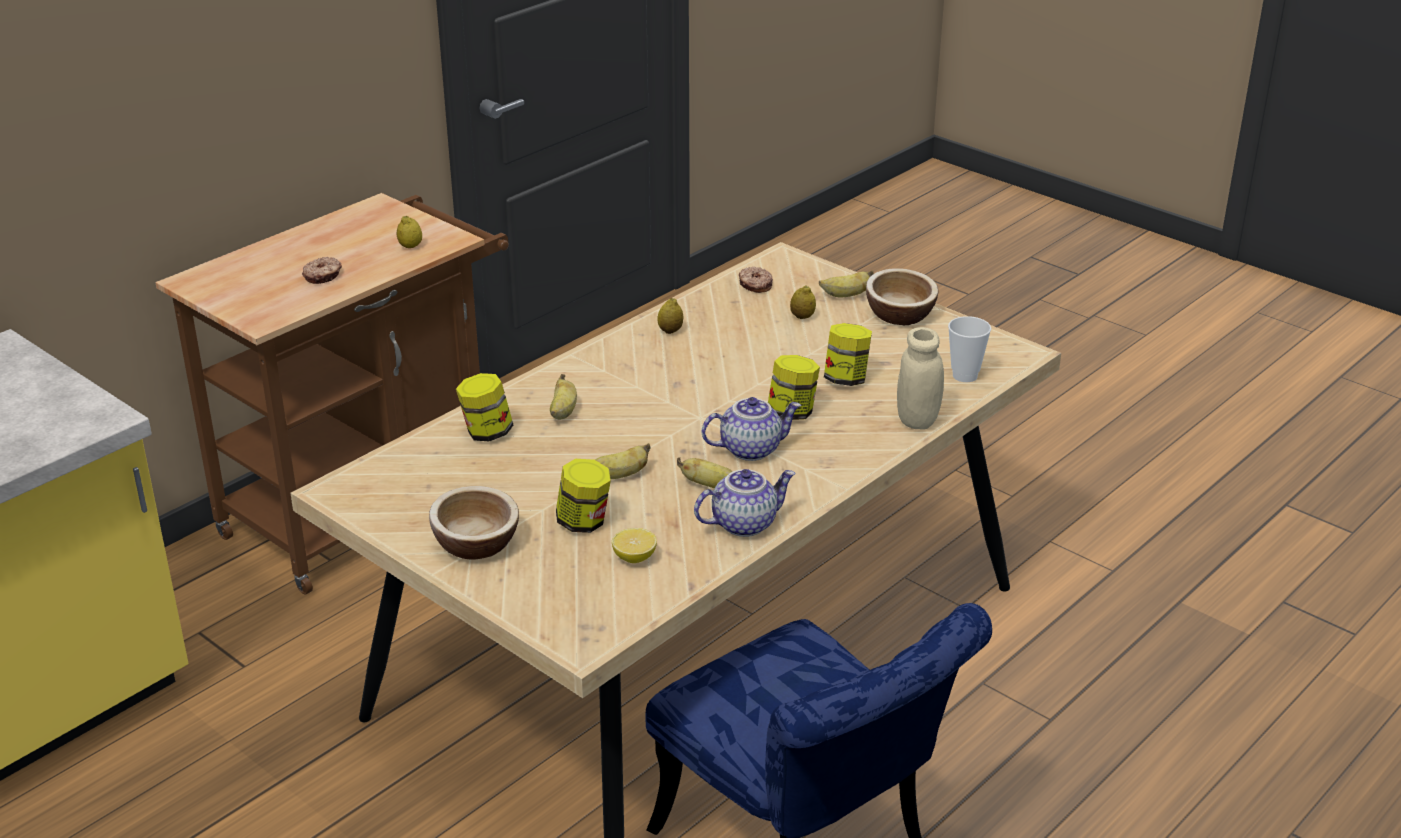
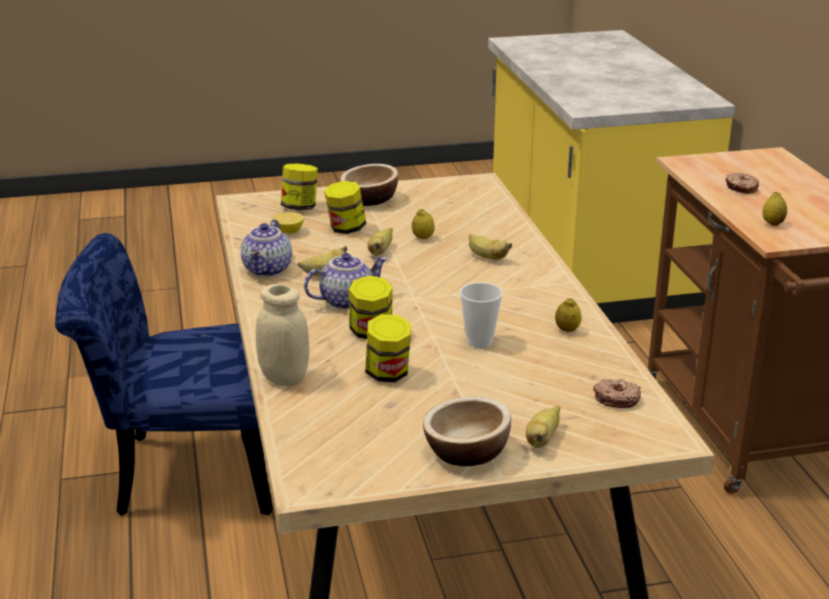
camera: 125 degrees right, 5 degrees down
jar [456,373,513,441] -> jar moved to [281,163,318,210]
teapot [702,397,801,461] -> teapot turned 135 degrees counterclockwise [304,253,388,310]
lemon [790,286,816,319] -> lemon moved to [412,209,435,239]
cup [948,316,991,382] -> cup moved to [460,282,503,348]

